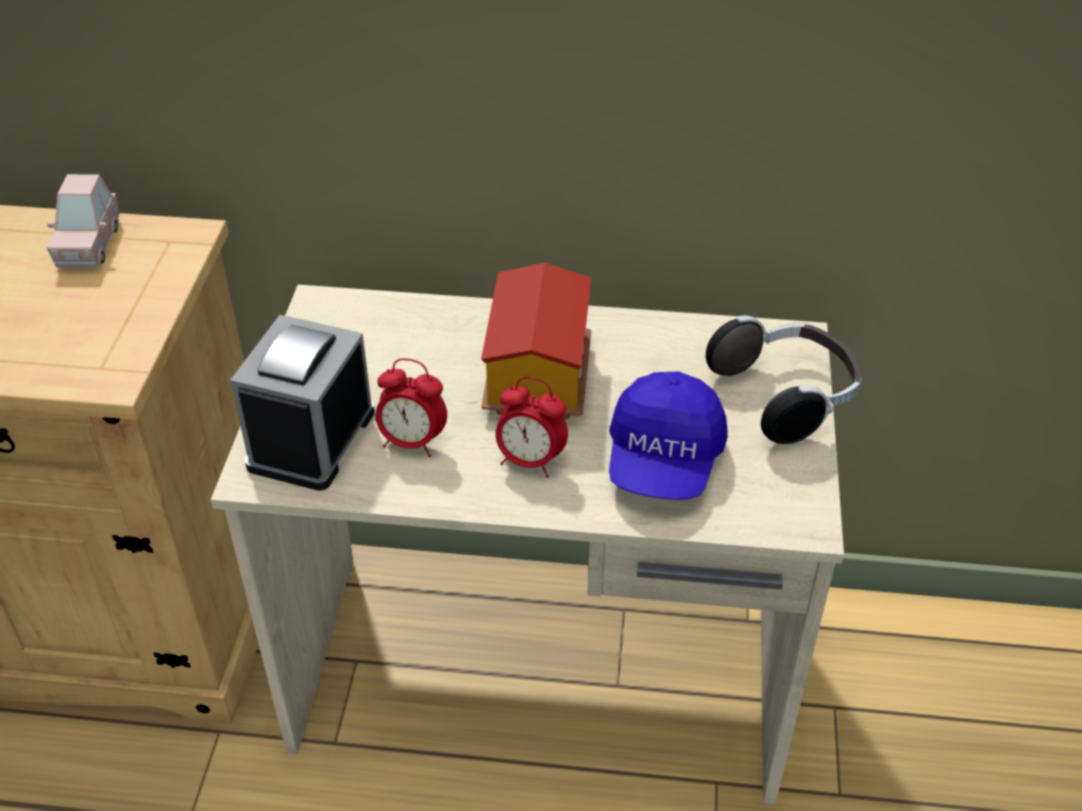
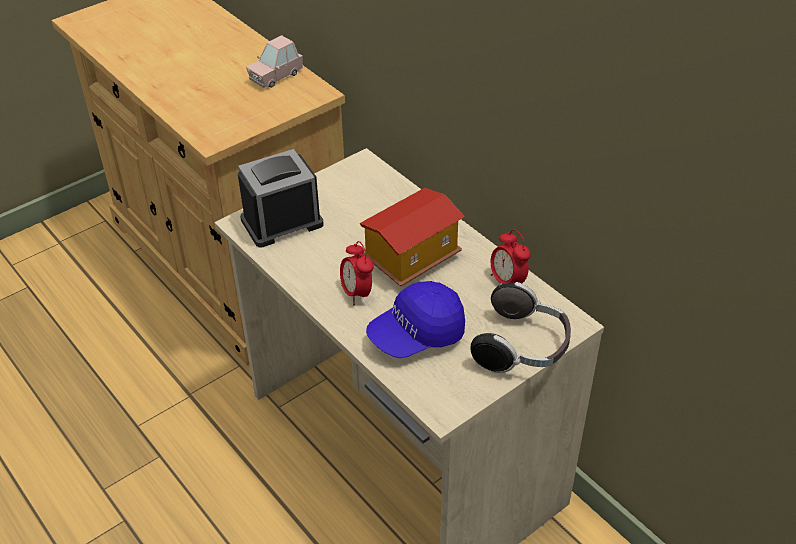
camera: 45 degrees right, 0 degrees up
alarm clock [376,358,447,457] -> alarm clock moved to [491,229,531,284]

